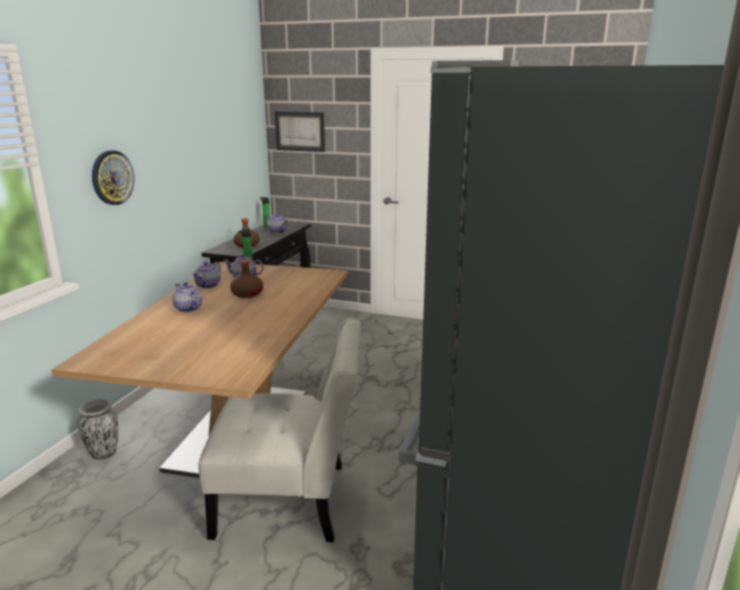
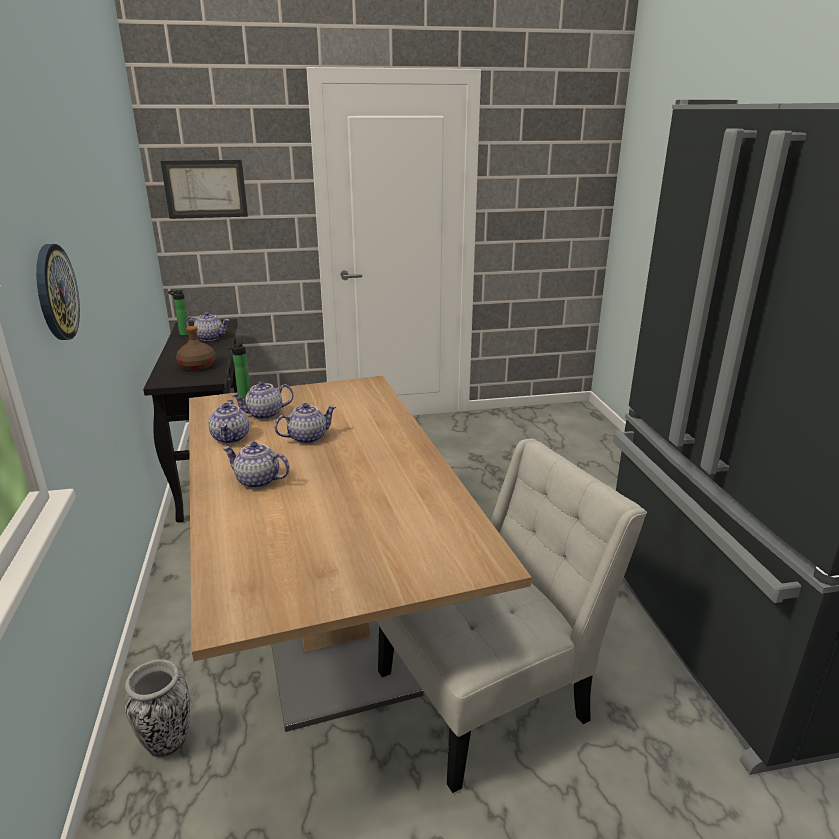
camera: 30 degrees left, 5 degrees up
brown bottle [230,260,263,298] -> teapot [274,403,336,444]

